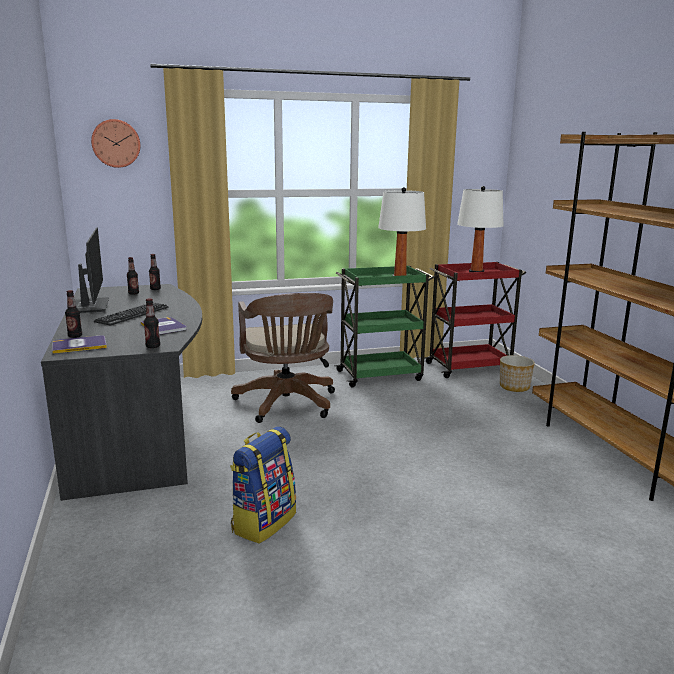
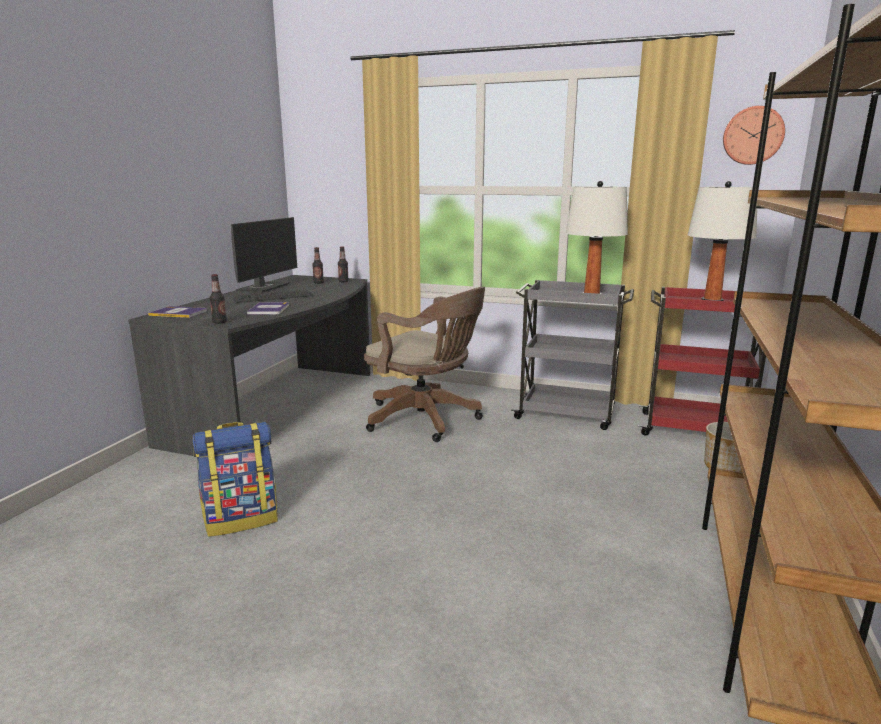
camera: 35 degrees right, 0 degrees up
bottle [65,290,82,338] -> none
wall clock [91,119,140,168] -> wall clock moved to [723,106,785,165]
brown office chair [231,293,335,423] -> brown office chair turned 75 degrees counterclockwise [364,287,485,442]
green cart [334,266,434,387] -> grey cart [511,280,634,430]

